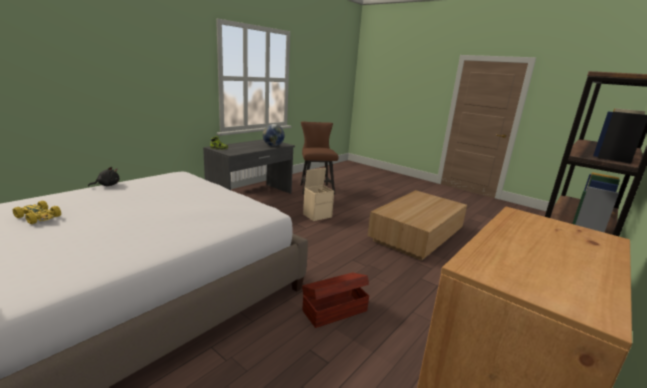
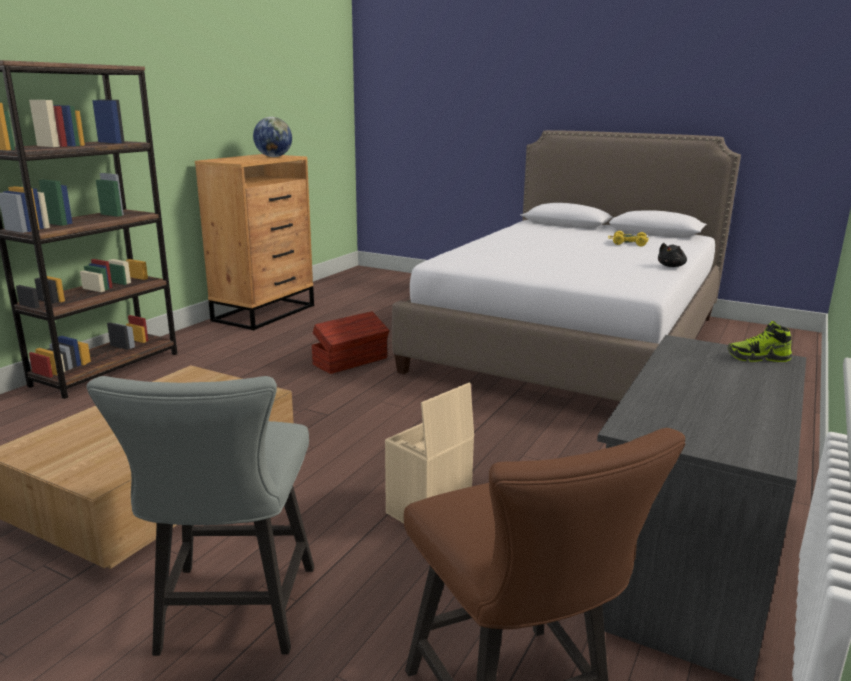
camera: 170 degrees right, 0 degrees up
globe [262,124,285,146] -> globe moved to [253,117,292,157]
none -> grey chair [87,376,314,656]

